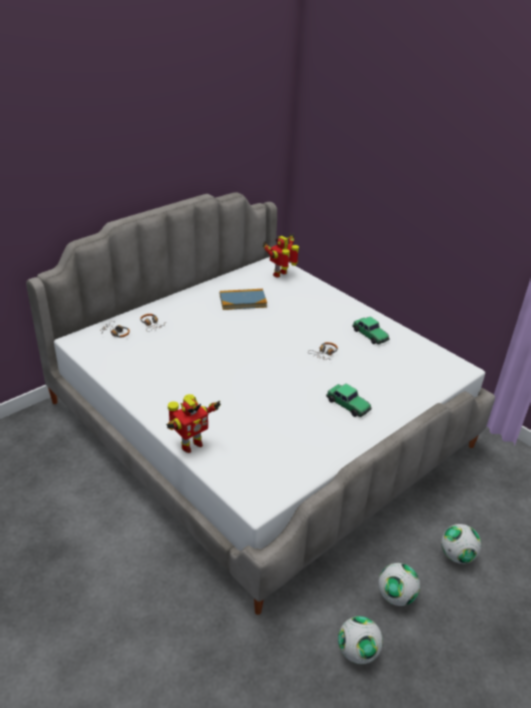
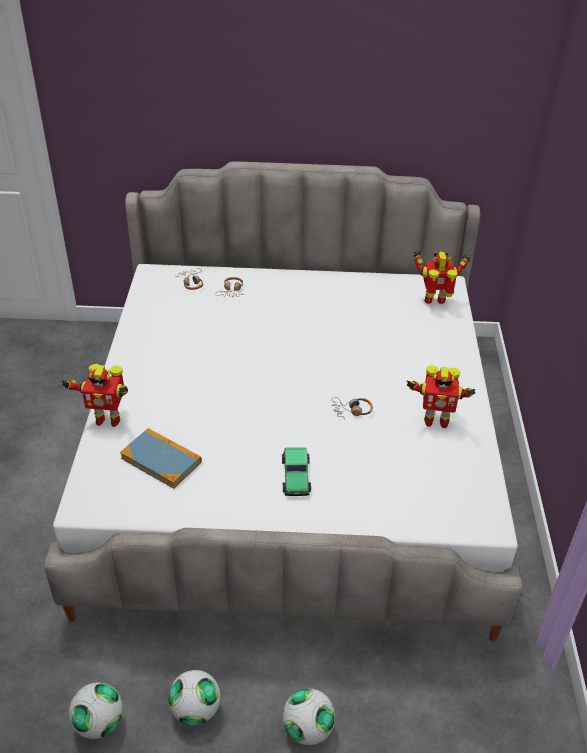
camera: 45 degrees right, 5 degrees up
book [220,289,267,310] -> book moved to [120,428,202,489]
toy car [352,316,390,344] -> toy robot [406,365,475,428]

